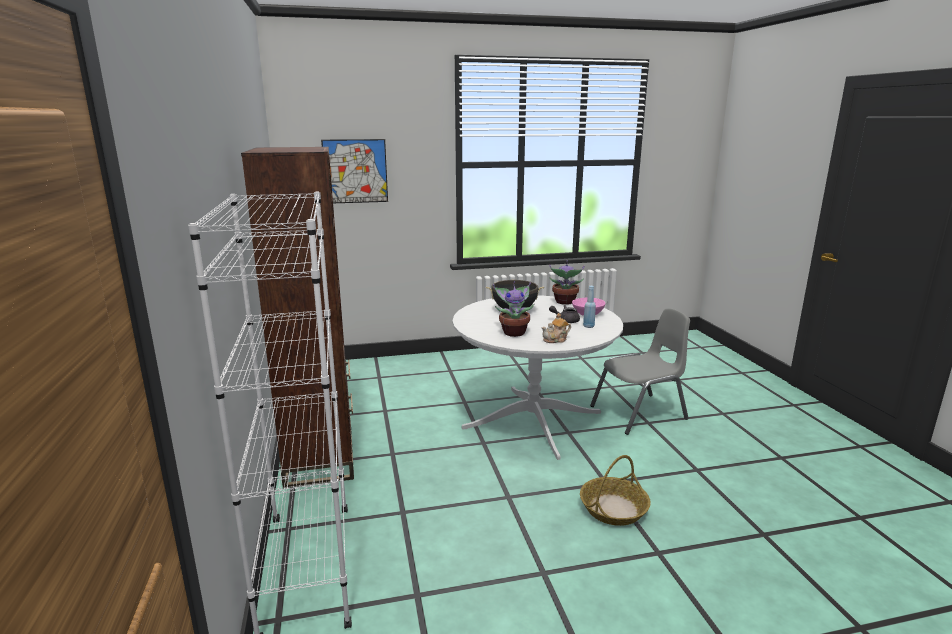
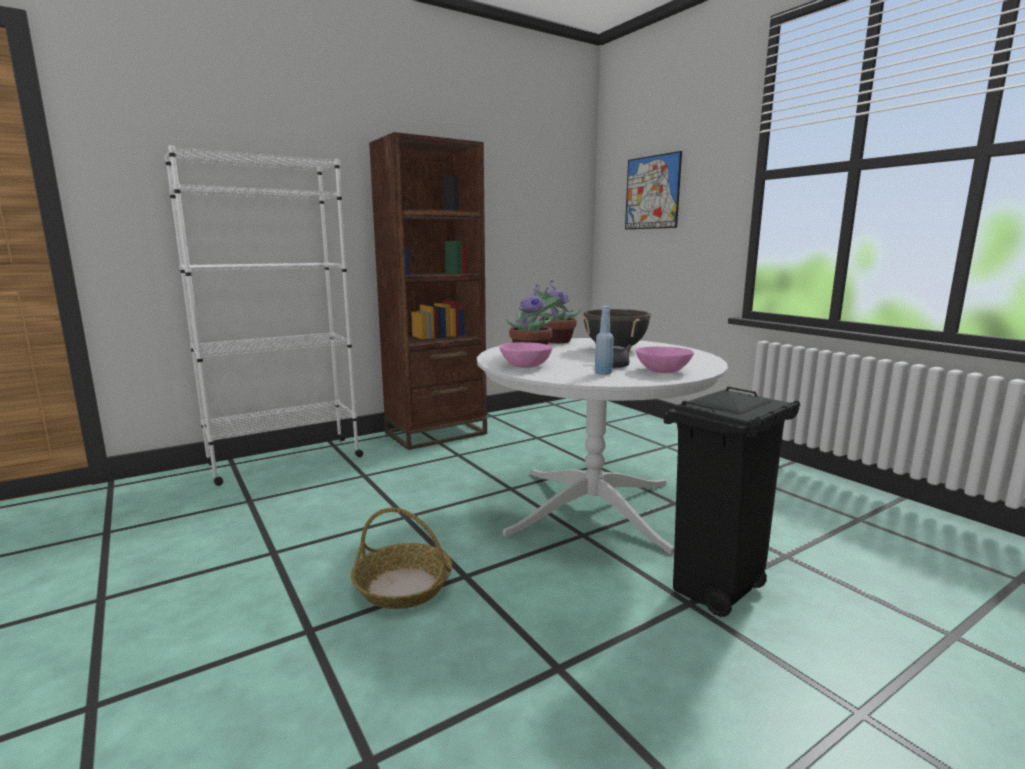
camera: 70 degrees right, 5 degrees down
teapot [542,313,571,343] -> pink bowl [500,342,553,368]
potted plant [549,260,585,305] -> potted plant moved to [535,280,582,343]
grey chair [590,308,690,435] -> black trash can [664,386,800,617]

